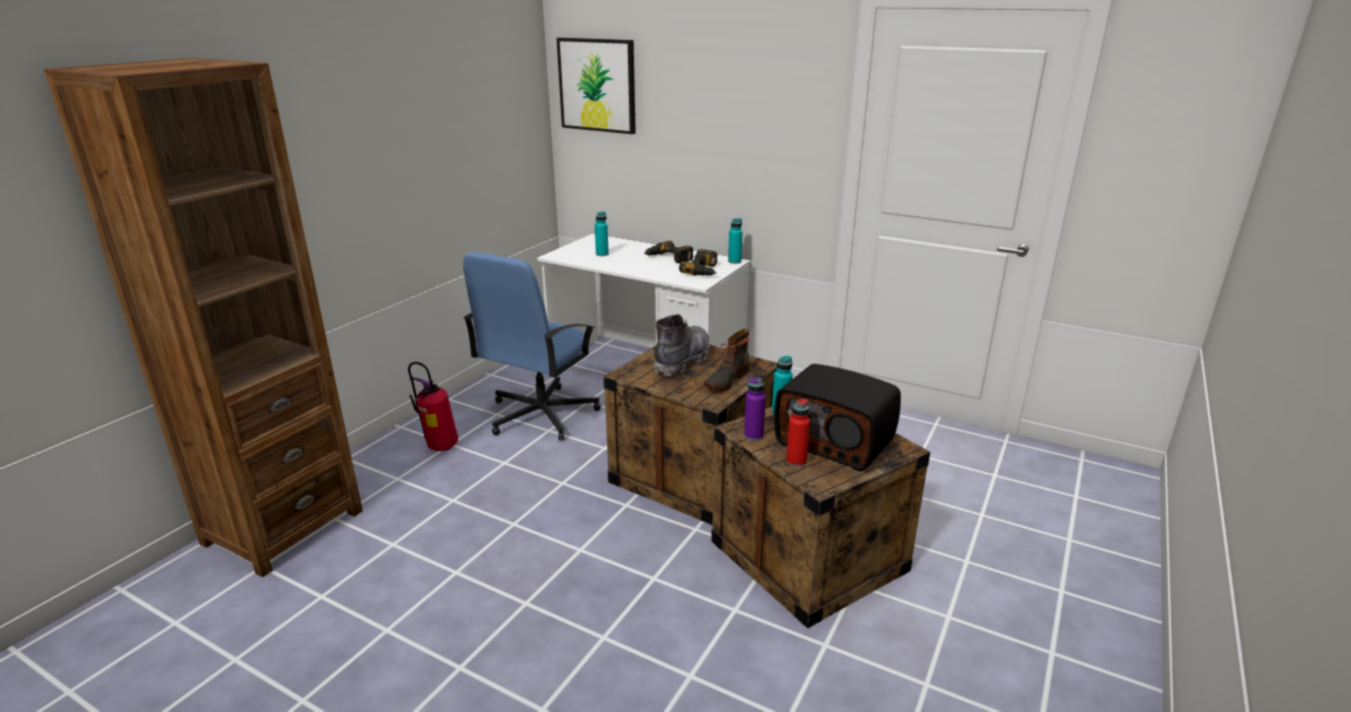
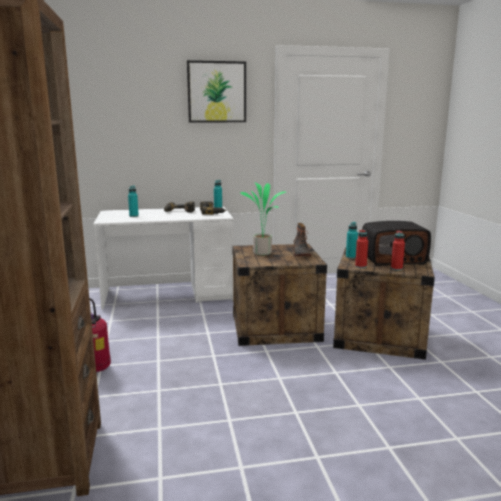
camera: 40 degrees left, 10 degrees down
blue office chair [463,252,601,441] -> none
picture [557,38,636,134] -> picture moved to [187,60,246,122]
grey boot [654,314,710,376] -> potted plant [240,182,286,255]
purple bottle [744,377,766,441] -> red bottle [355,229,368,268]

